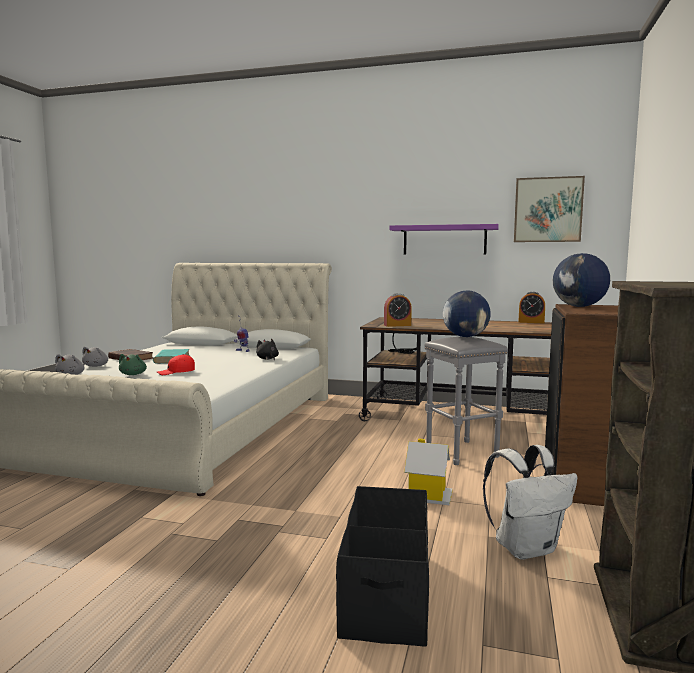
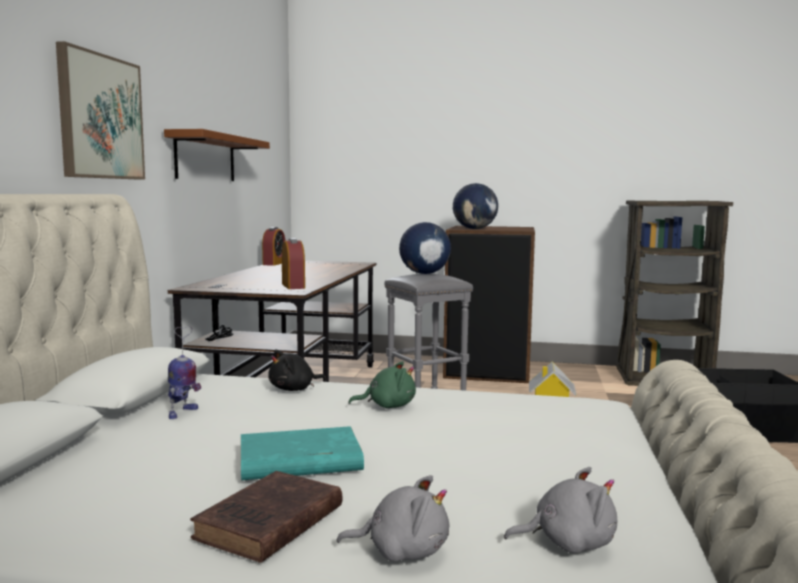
camera: 95 degrees left, 0 degrees up
green plush toy [119,354,147,375] -> green plush toy moved to [348,361,416,408]
red cap [157,354,195,375] -> none
purple shelf [389,224,499,255] -> brown shelf [164,129,270,181]
white backpack [483,445,578,560] -> none
picture [514,176,585,242] -> picture moved to [56,41,145,180]

